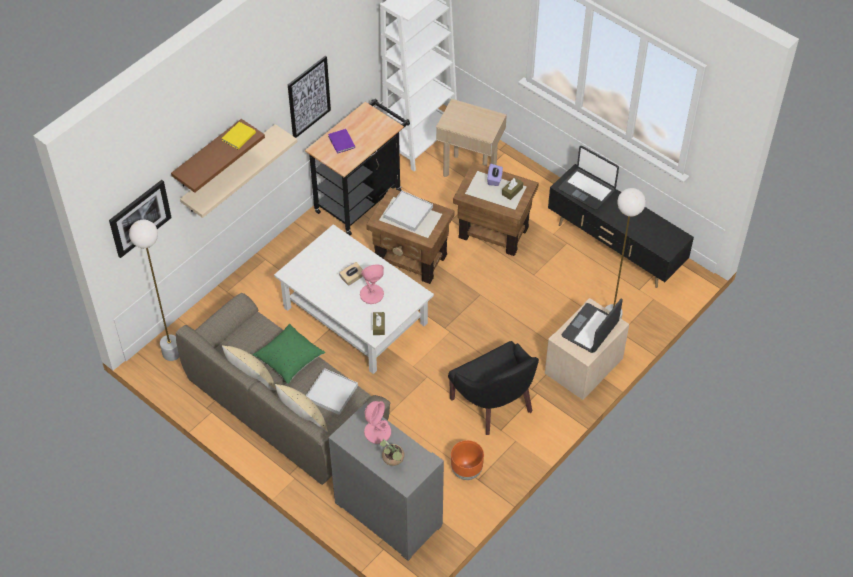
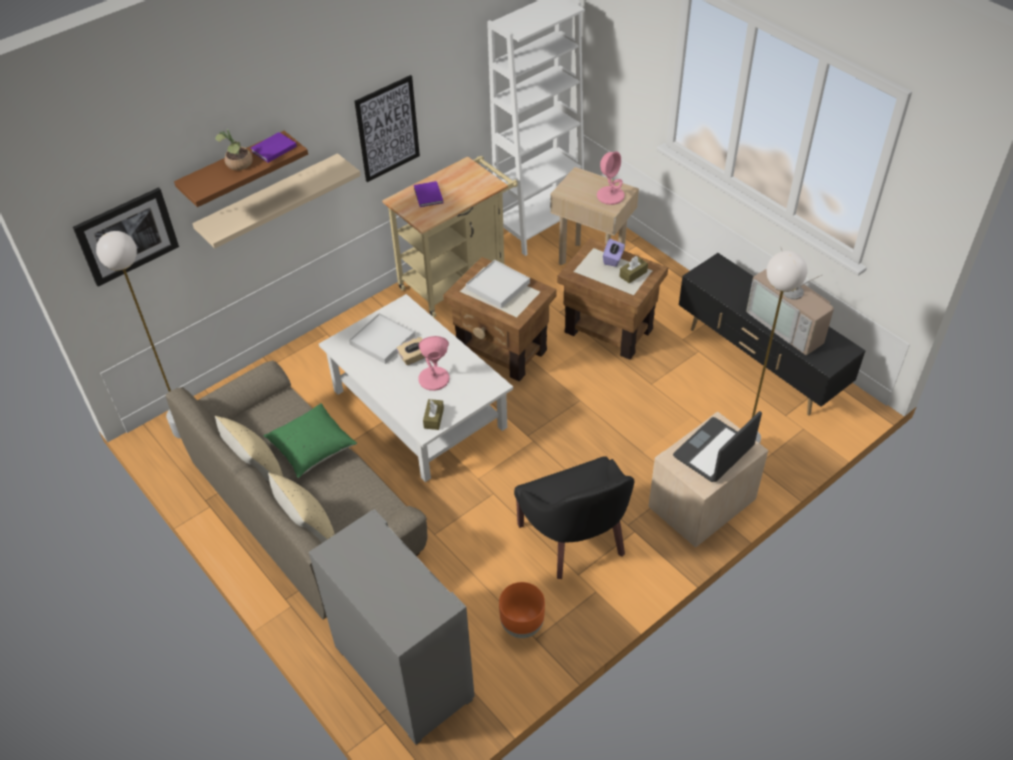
camera: 10 degrees right, 5 degrees down
yellow book [222,122,256,149] -> purple book [251,132,297,163]
black cart [305,99,410,235] -> beige cart [382,156,518,317]
white tray [306,368,358,415] -> white tray moved to [349,313,415,364]
pink table lamp [364,401,391,444] -> pink table lamp moved to [597,151,625,205]
potted plant [380,439,405,466] -> potted plant moved to [215,129,253,170]
laptop [558,146,619,210] -> none
none -> television [746,248,834,355]

